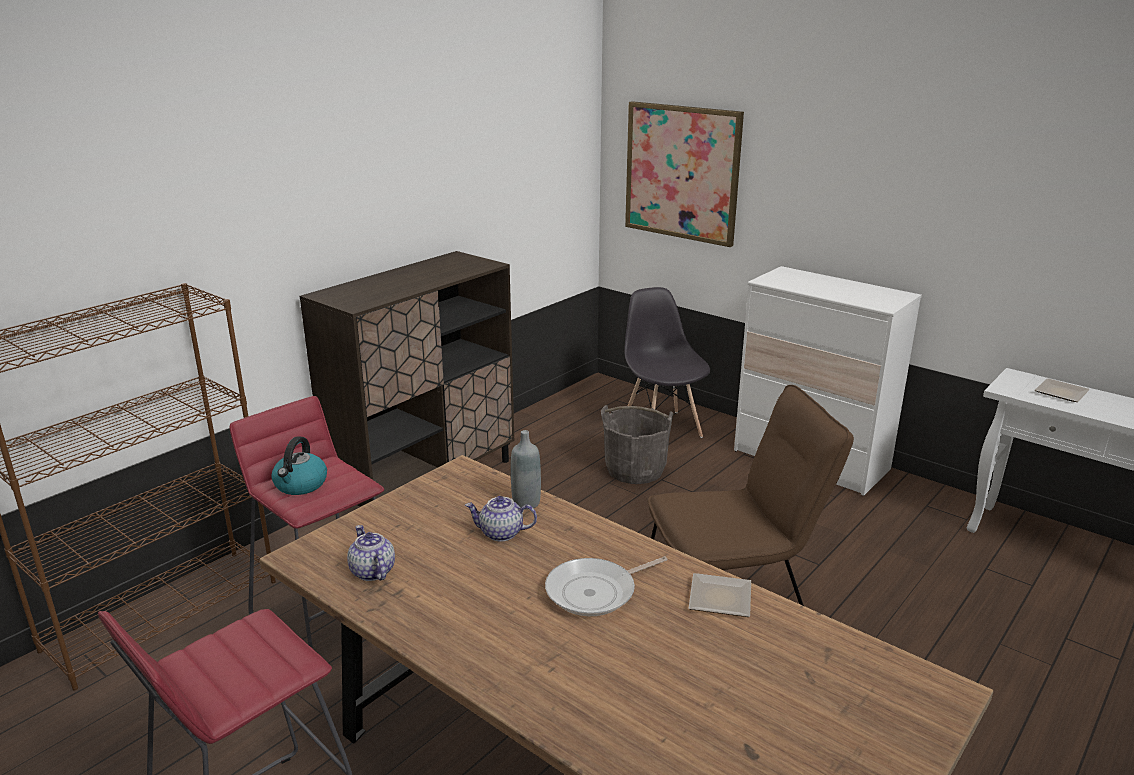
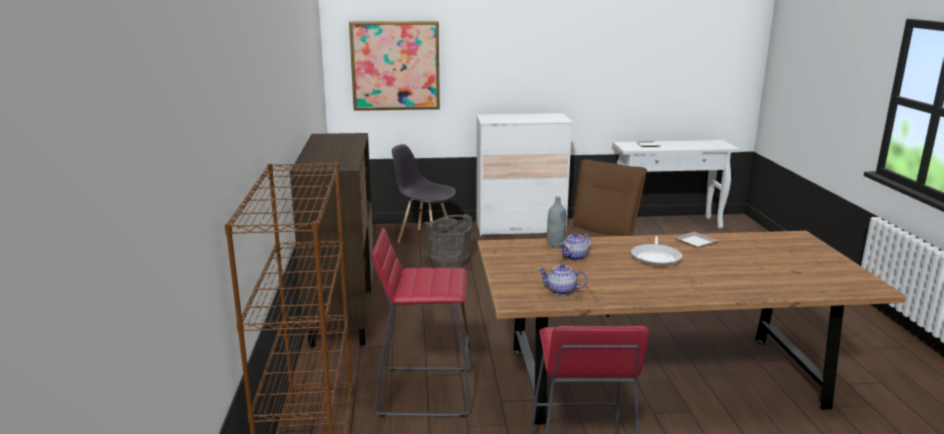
camera: 45 degrees left, 5 degrees down
kettle [271,436,327,495] -> none

